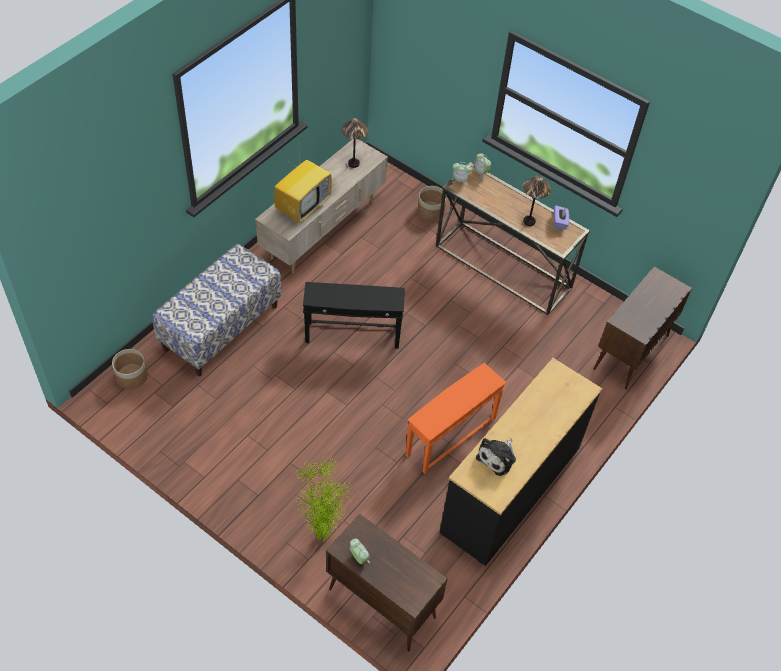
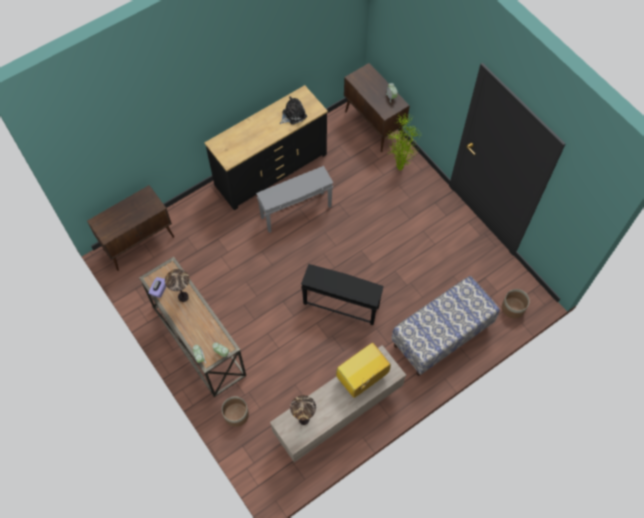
camera: 160 degrees left, 10 degrees up
orange side table [406,363,507,474] -> grey side table [256,166,333,233]

